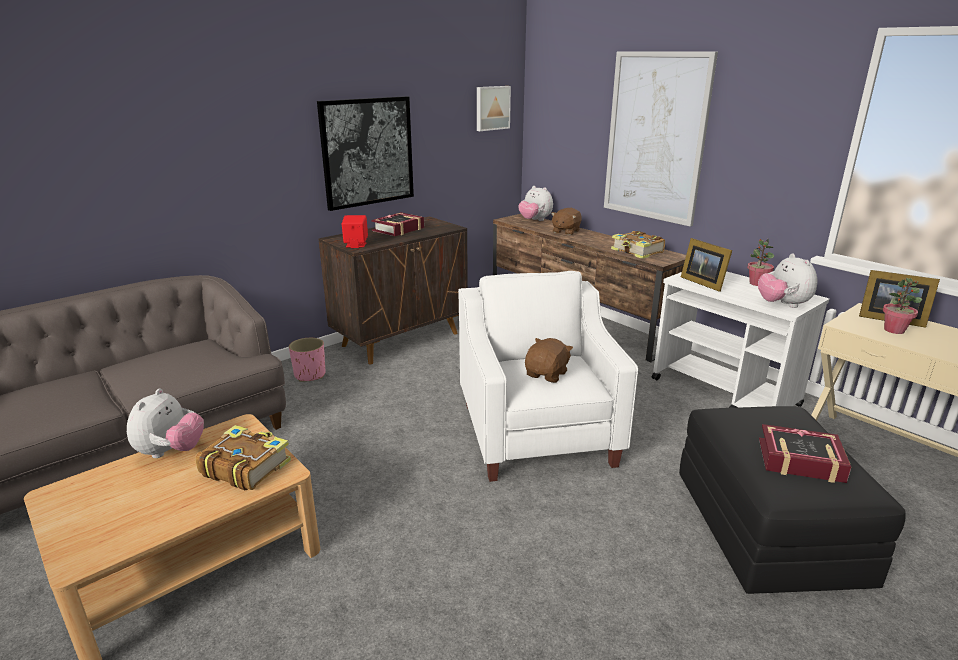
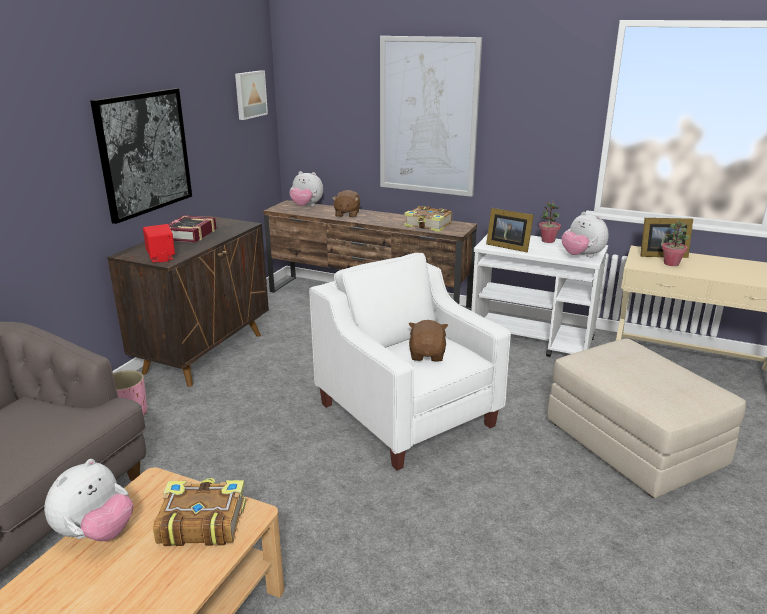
camera: 25 degrees left, 0 degrees up
plush toy [127,389,204,458] -> plush toy turned 45 degrees clockwise [44,459,133,541]
black ottoman [679,406,906,594] -> beige ottoman [547,339,746,498]
book [759,424,851,483] -> none

